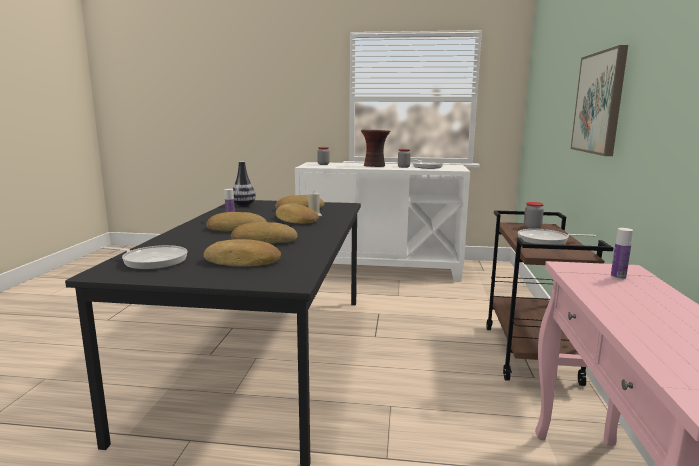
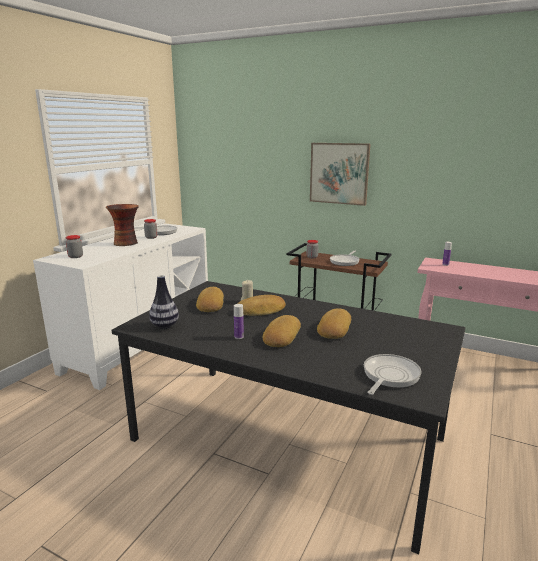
camera: 70 degrees left, 5 degrees up
bread [204,239,281,267] -> none

